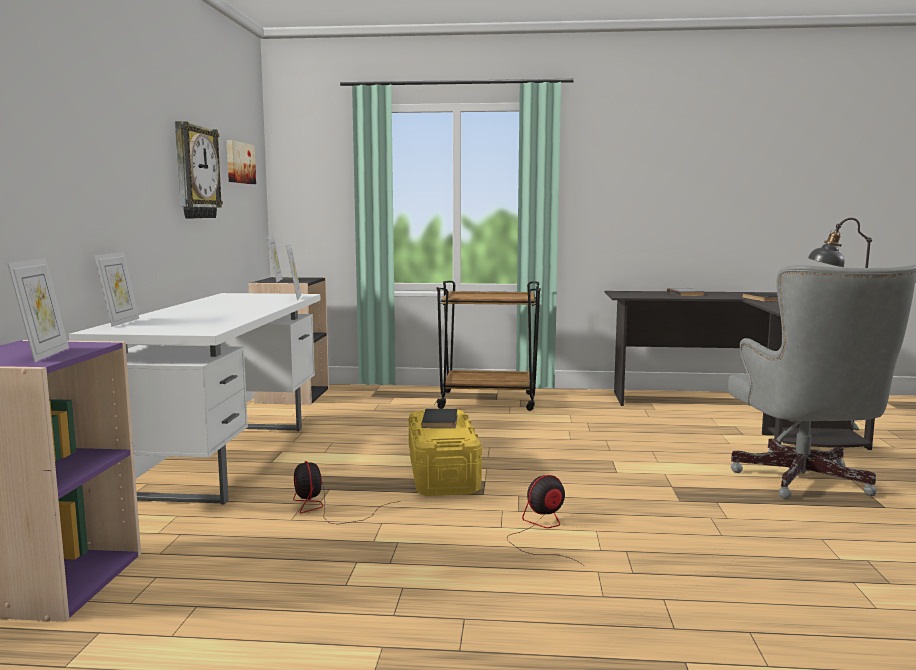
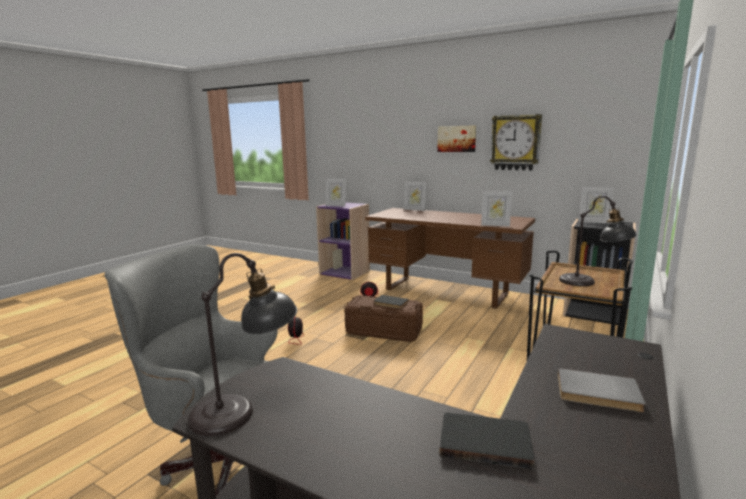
camera: 115 degrees right, 5 degrees up
white desk [69,293,320,505] -> brown desk [365,208,535,309]
picture [227,140,256,184] -> picture moved to [438,125,476,152]
yellow storage box [409,410,482,496] -> brown storage box [344,295,423,342]
none -> grey table lamp [559,196,637,286]

